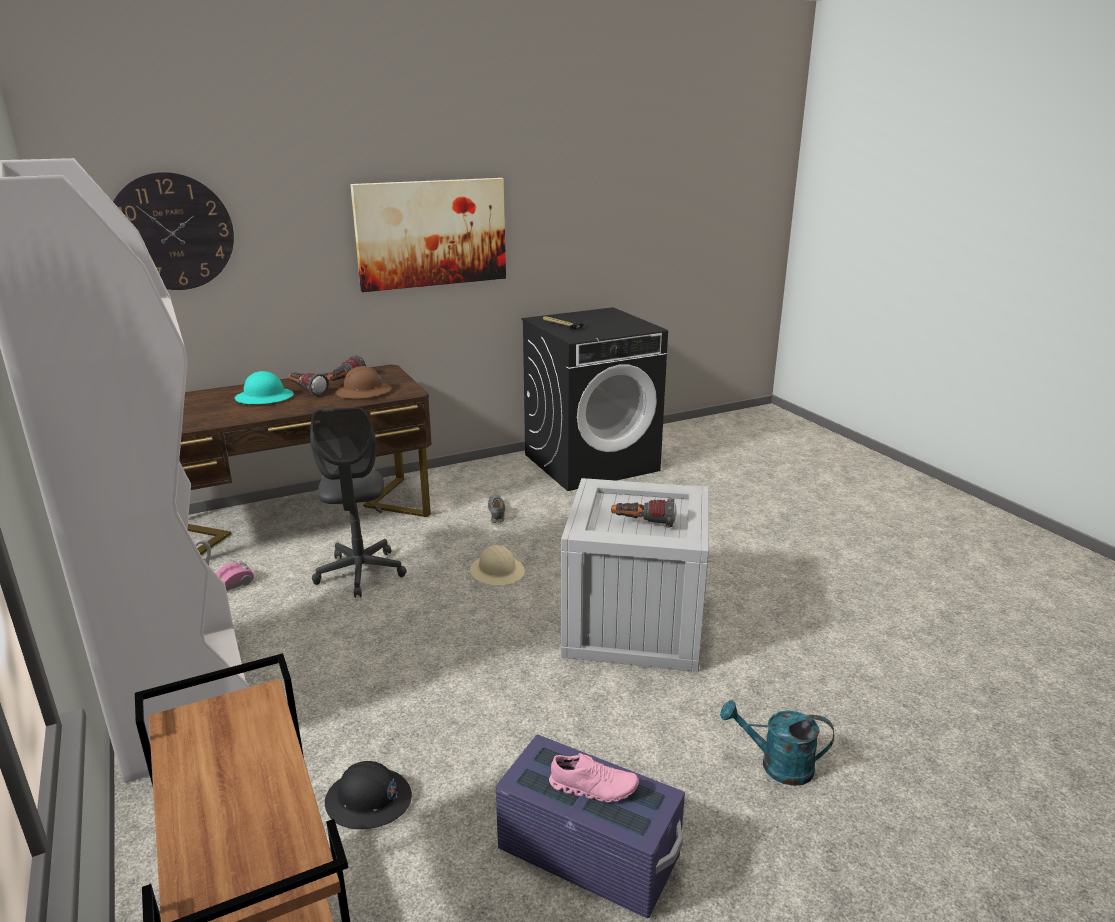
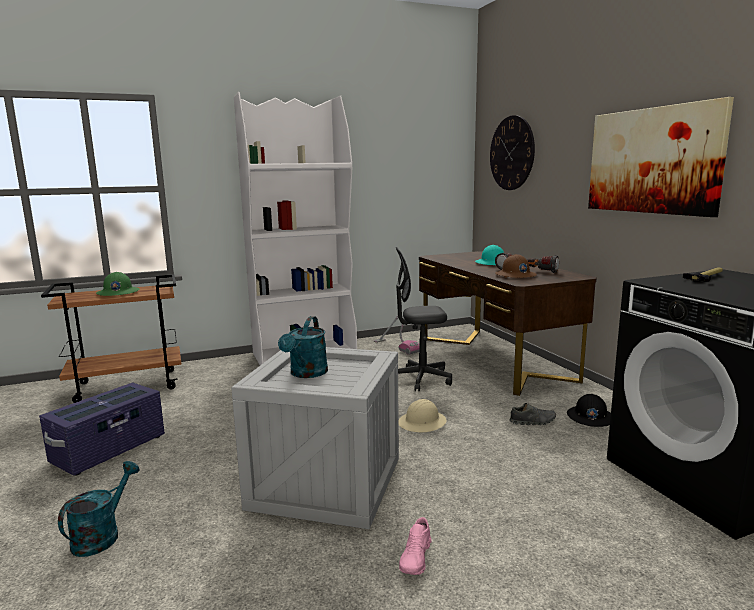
camera: 95 degrees right, 10 degrees down
black hard hat [325,761,412,829] -> black hard hat moved to [567,394,611,427]
pink shoe [549,753,639,803] -> pink shoe moved to [399,517,432,575]
flashlight [611,498,677,527] -> turquoise watering can [278,316,328,378]
none -> green hard hat [96,272,140,296]

